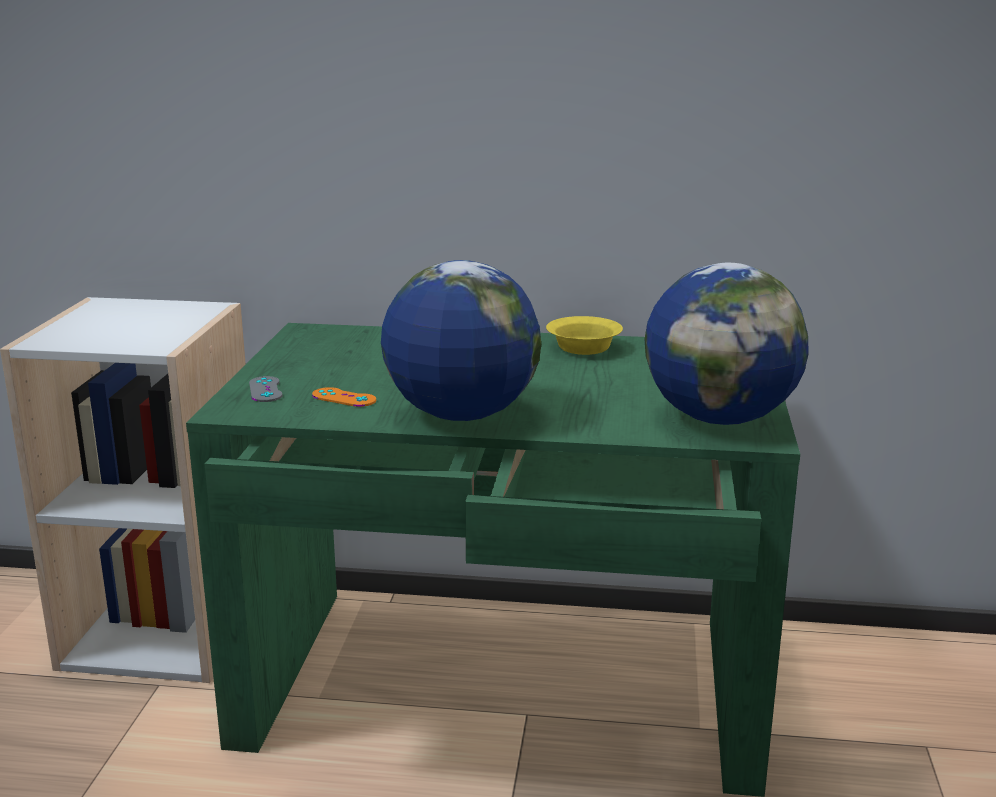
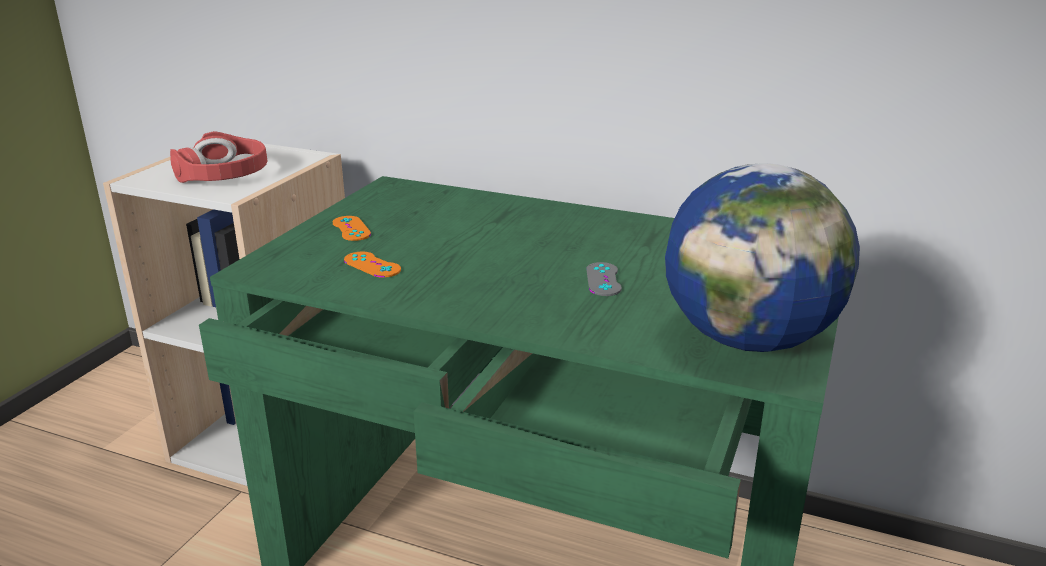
camera: 15 degrees right, 5 degrees up
grey game controller [249,376,283,402] -> grey game controller moved to [586,262,622,296]
globe [381,260,541,421] -> none
yellow bowl [546,316,623,355] -> none
none -> red headphones [170,131,268,183]
none -> orange game controller [333,216,371,241]

